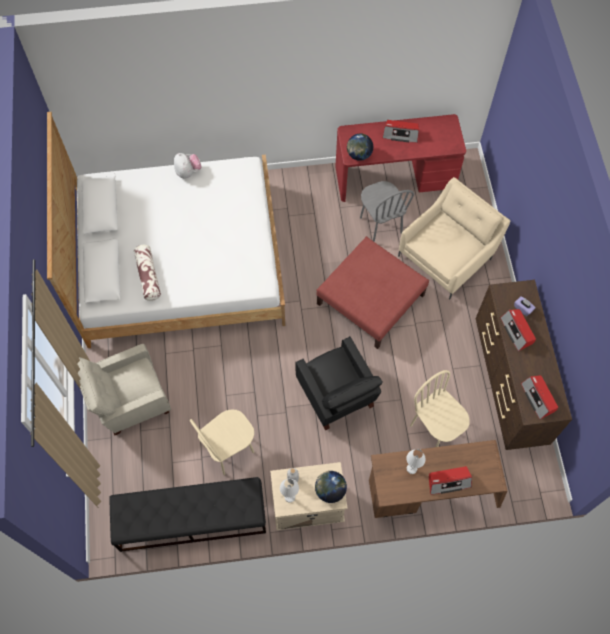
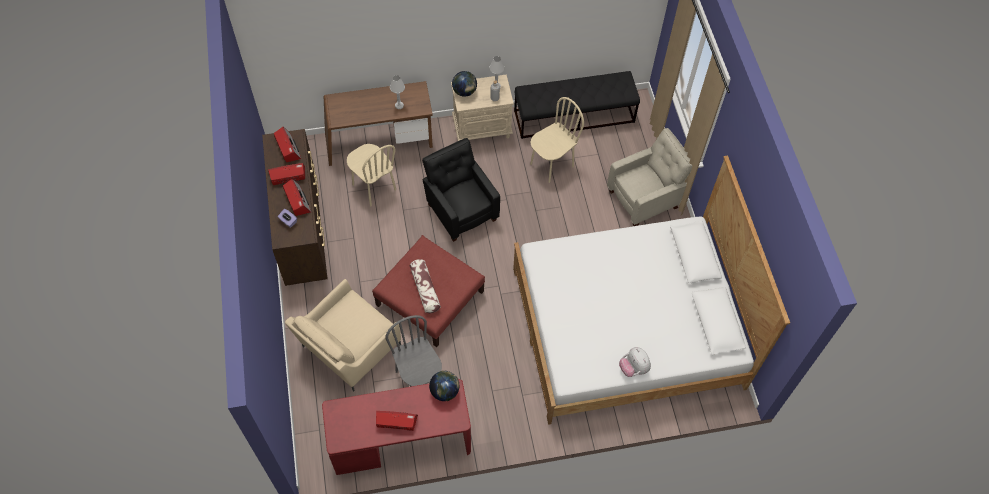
camera: 175 degrees right, 5 degrees down
pillow [134,245,161,301] -> pillow moved to [410,259,441,313]
radio [429,466,472,495] -> radio moved to [268,163,305,185]

